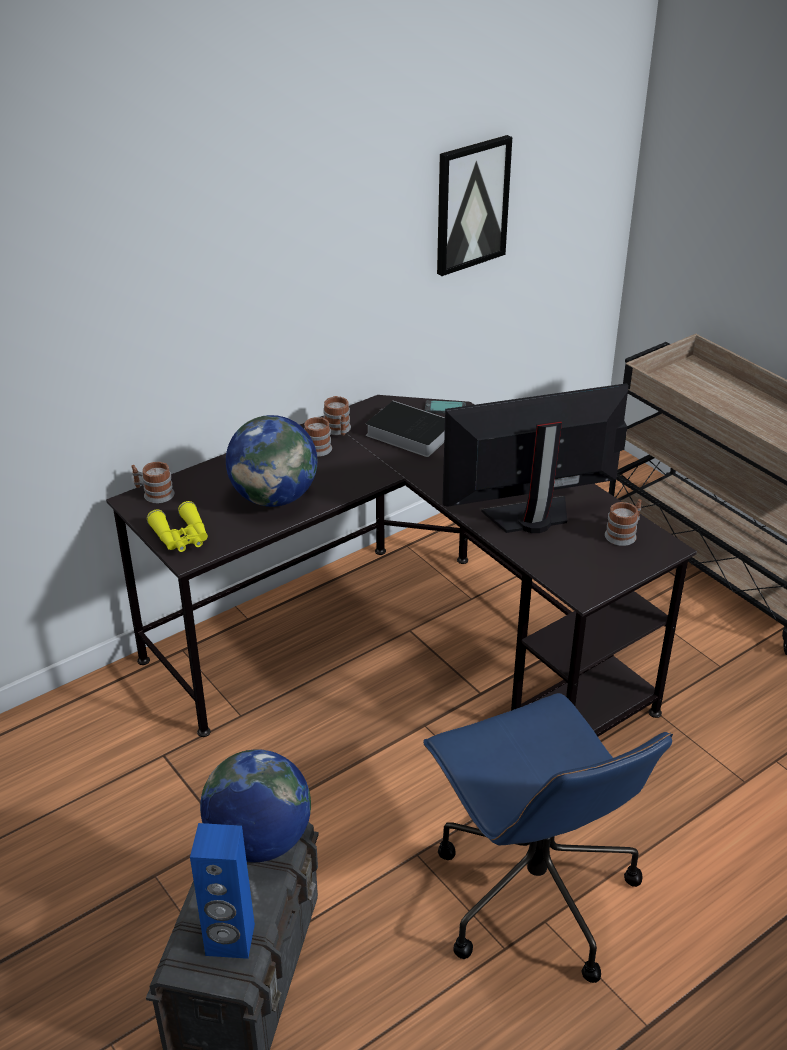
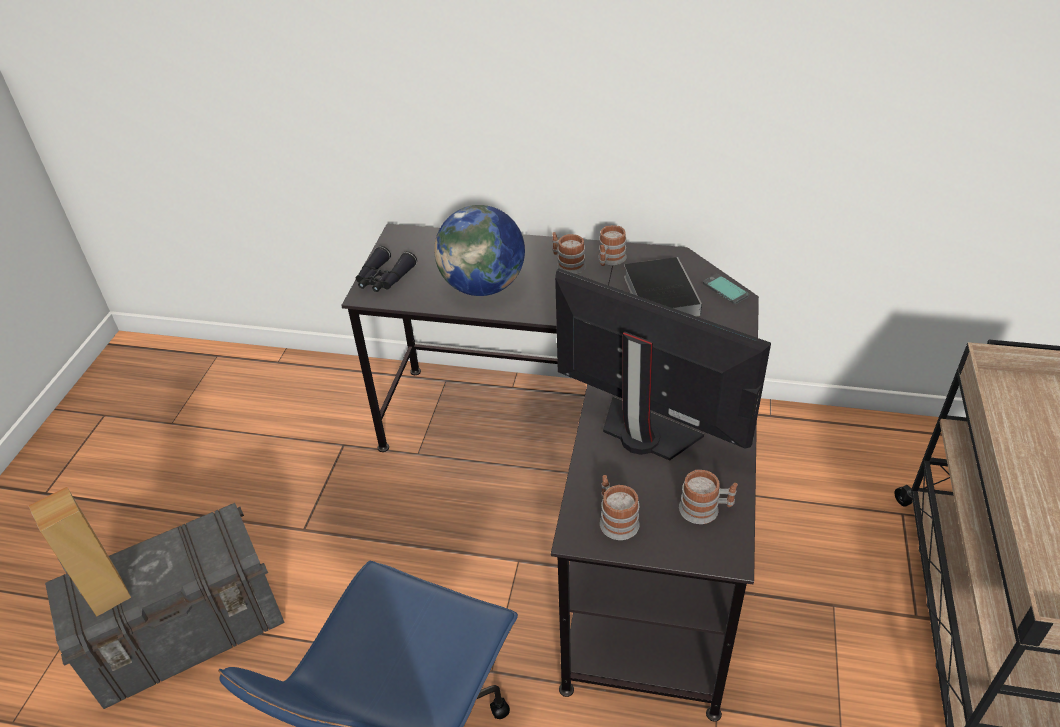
camera: 50 degrees right, 5 degrees up
mug [131,462,175,503] -> mug moved to [600,475,639,540]
yellow binoculars [147,501,208,552] -> black binoculars [356,246,417,292]
blue speaker [190,823,255,959] -> brown speaker [29,487,131,617]
globe [200,749,311,862] -> none
picture [437,135,512,276] -> none

